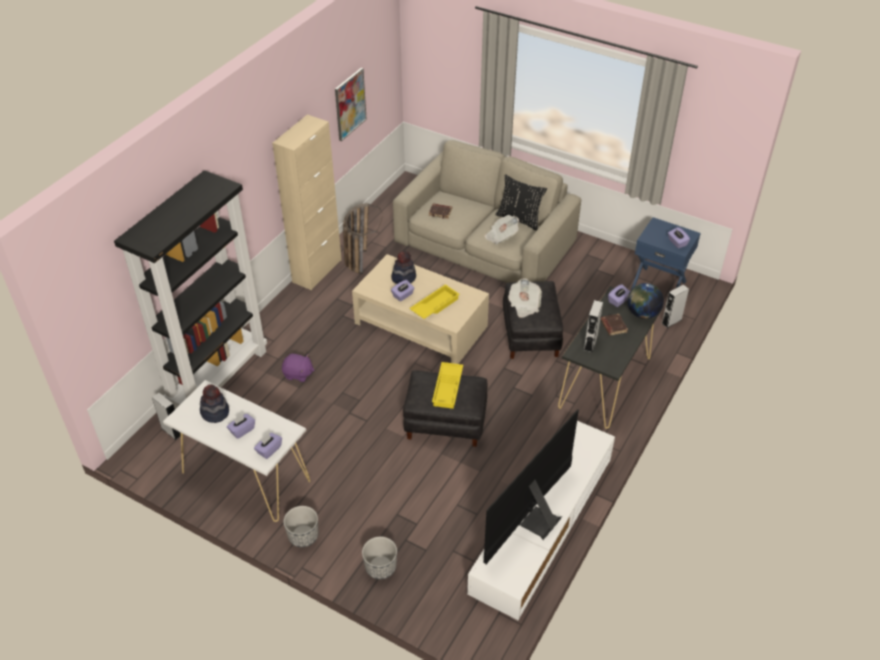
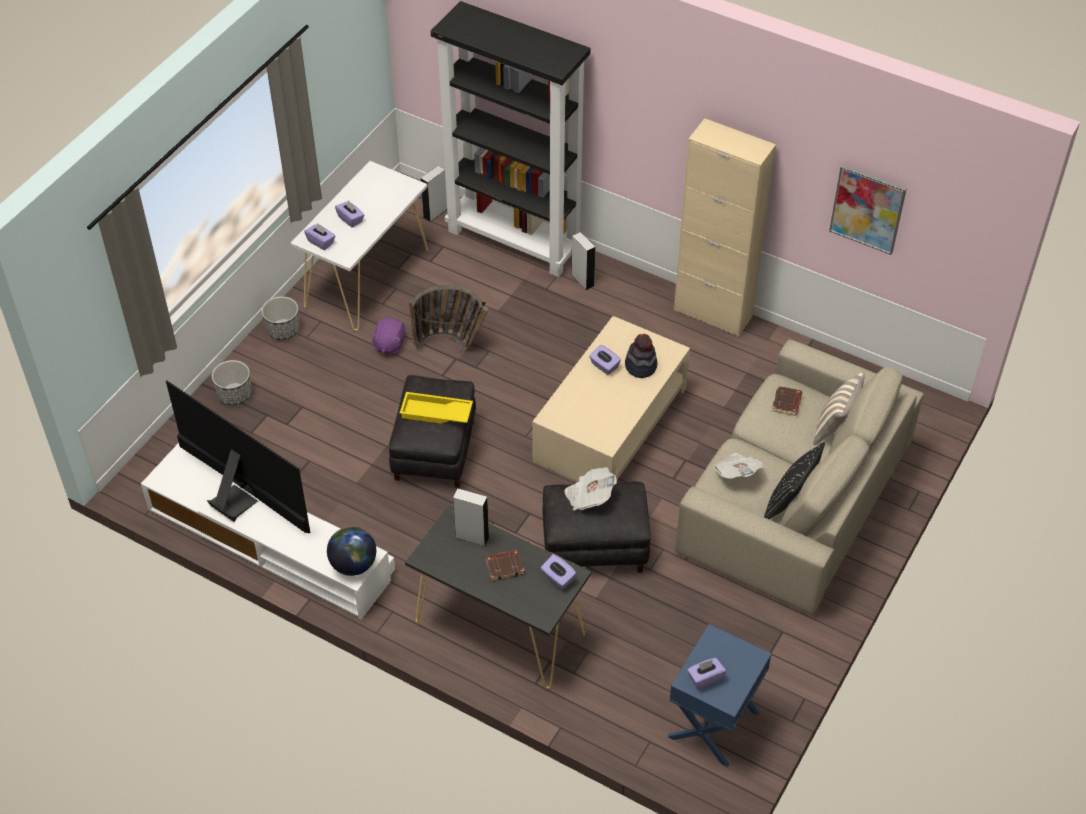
camera: 90 degrees right, 5 degrees up
hat [200,384,229,423] -> none
purple plush toy [282,354,314,382] -> purple plush toy moved to [370,318,405,355]
basket [343,203,382,274] -> basket moved to [409,285,488,353]
yellow tray [409,284,460,319] -> none
globe [627,283,664,319] -> globe moved to [327,526,376,576]
grey speaker [662,284,689,328] -> grey speaker moved to [571,232,596,290]
none -> pillow [813,372,865,445]

